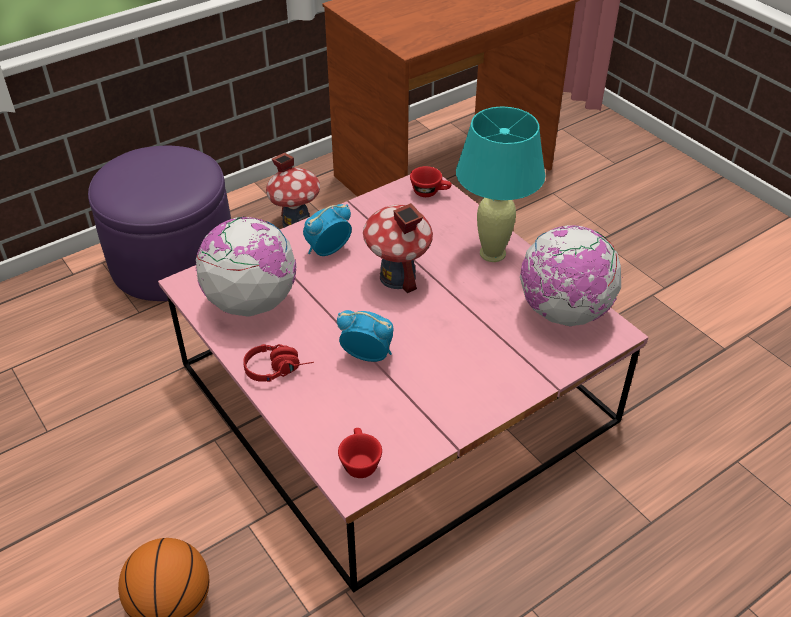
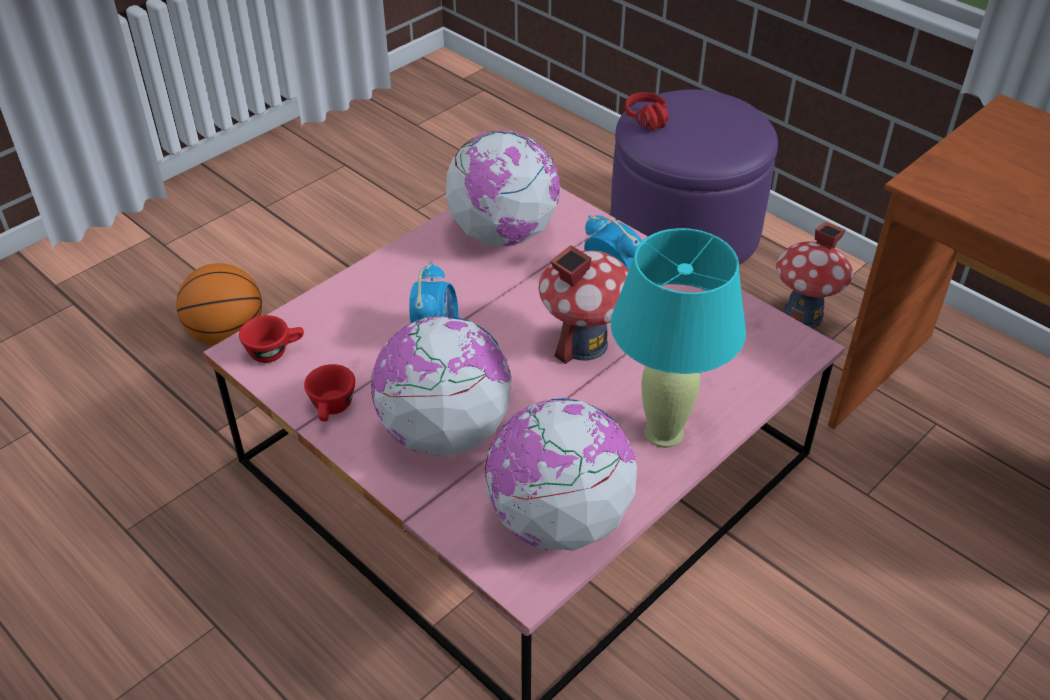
camera: 80 degrees right, 0 degrees up
red headphones [243,344,314,382] -> red headphones moved to [625,92,669,132]
red cup [410,166,452,197] -> red cup moved to [304,364,355,421]
none -> globe [371,316,512,456]

